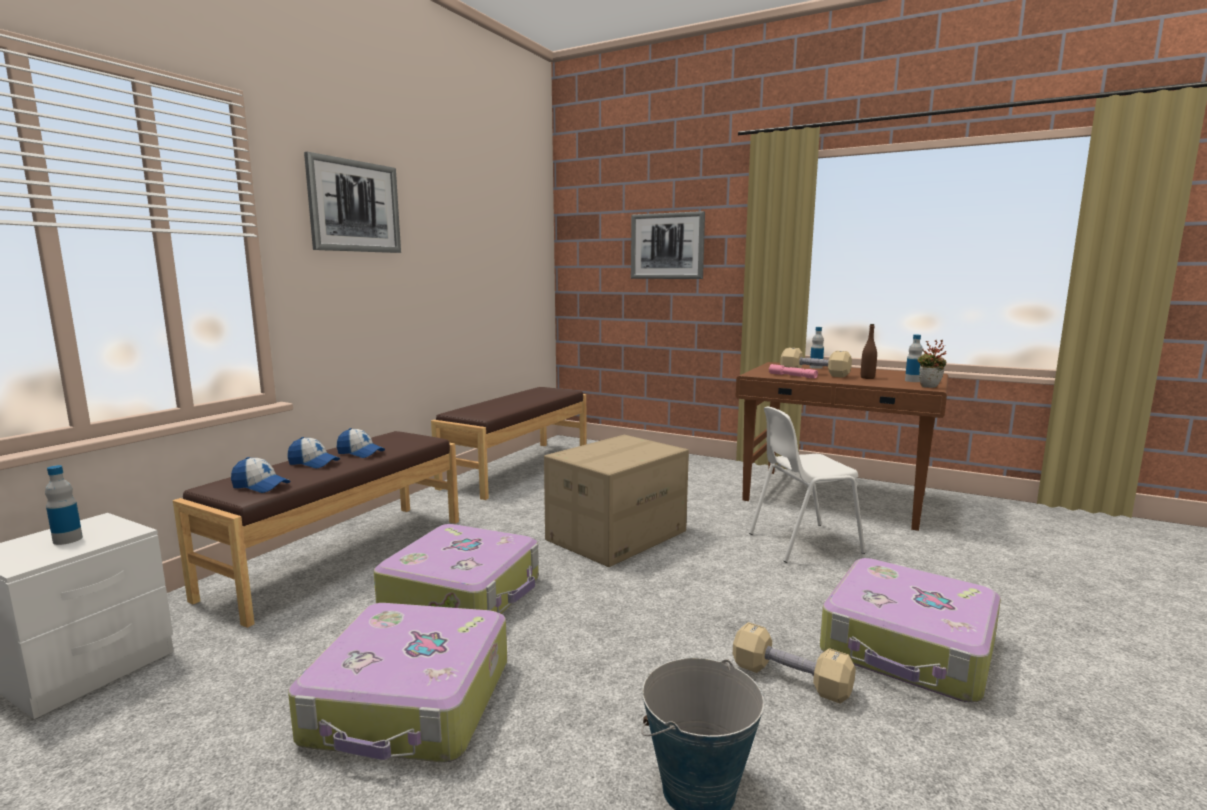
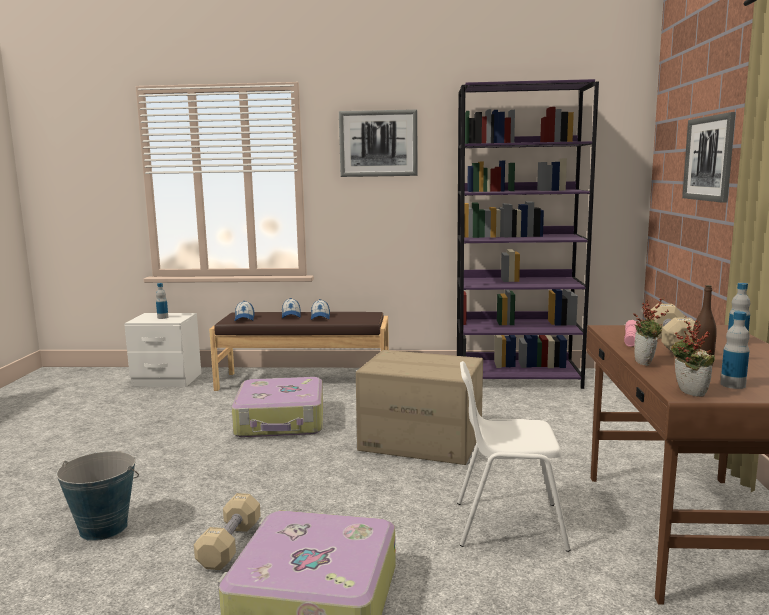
camera: 65 degrees right, 0 degrees up
suitcase [288,603,507,762] -> none
brown bench [431,387,587,500] -> purple bookcase [457,79,599,389]
white chair [749,406,866,563] -> white chair turned 45 degrees counterclockwise [457,361,571,552]
none -> potted plant [633,297,669,366]

